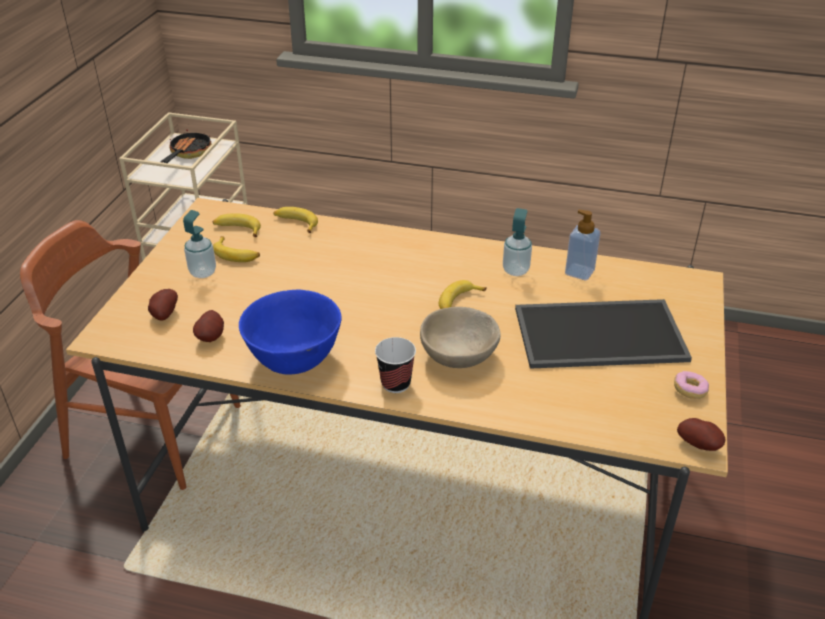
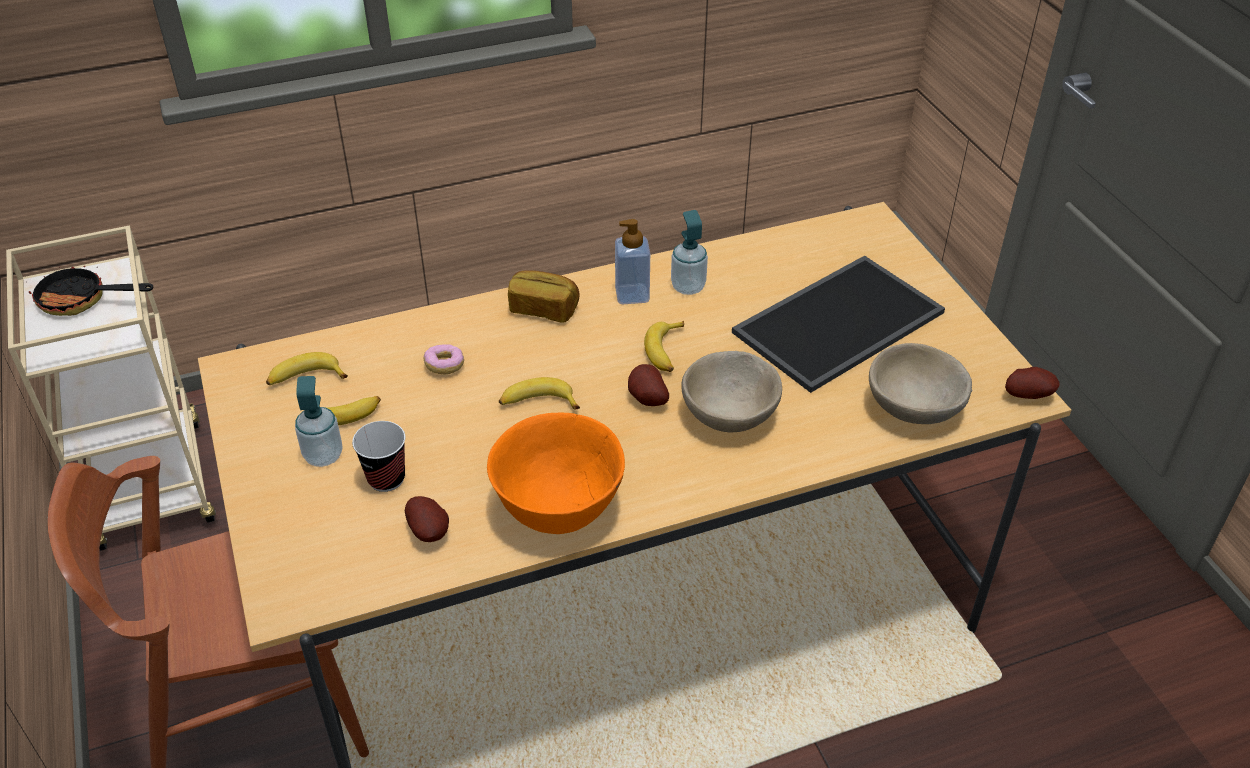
camera: 35 degrees left, 5 degrees up
potato [148,289,178,321] -> potato moved to [628,364,669,406]
frying pan [161,129,211,163] -> frying pan turned 60 degrees counterclockwise [29,258,154,316]
blue bowl [239,290,341,375] -> orange bowl [487,412,625,534]
banana [273,207,318,233] -> banana moved to [499,377,580,410]
cup [375,337,416,393] -> cup moved to [352,421,405,492]
soap dispenser [565,209,601,280] -> soap dispenser moved to [615,219,650,304]
donut [674,371,709,399] -> donut moved to [423,345,464,375]
none -> bread [508,270,579,323]
none -> beige bowl [869,343,973,424]

